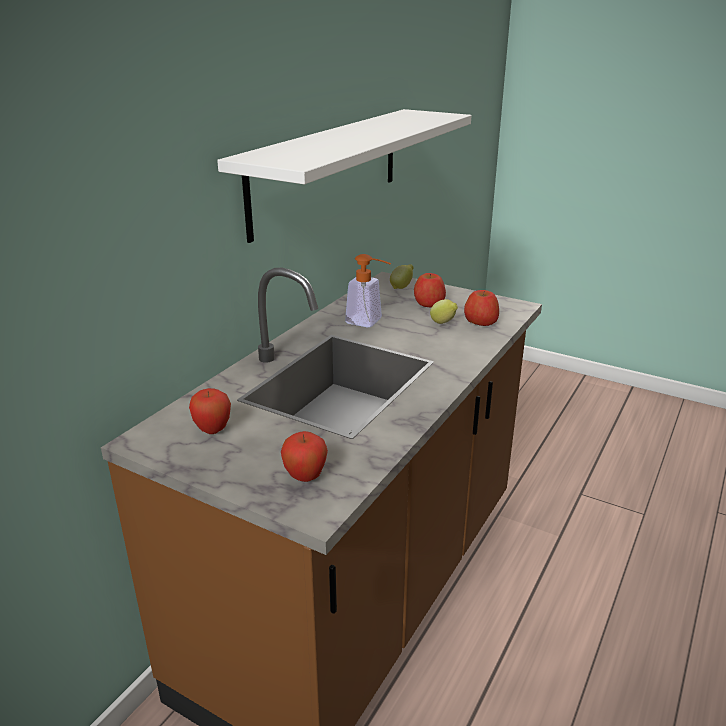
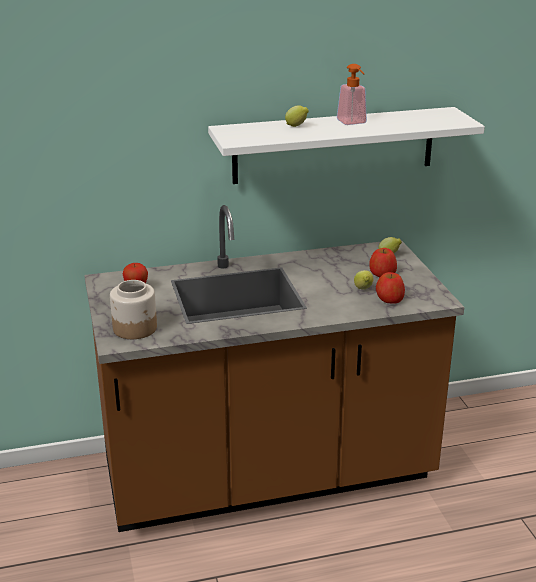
camera: 45 degrees right, 0 degrees up
apple [281,431,328,482] -> jar [110,280,157,339]
soap dispenser [345,254,391,327] -> soap dispenser moved to [337,64,367,125]
none -> lemon [285,105,309,127]

